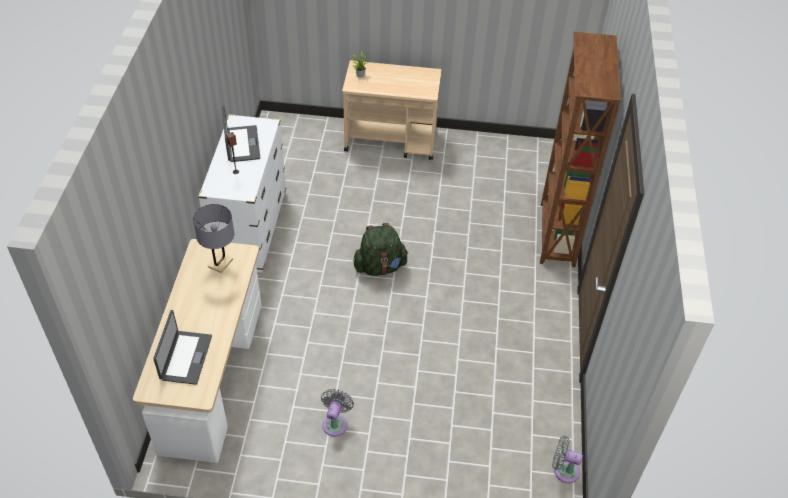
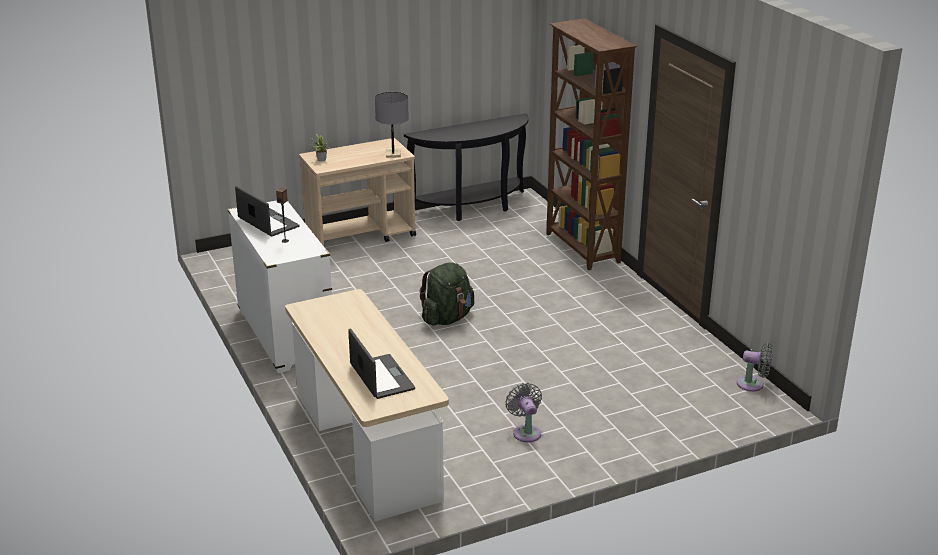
camera: 30 degrees left, 20 degrees down
grey table lamp [193,204,234,273] -> grey table lamp moved to [375,92,409,158]
grey fan [552,436,583,483] -> grey fan turned 150 degrees counterclockwise [737,342,773,392]
none -> black console table [404,113,529,221]

